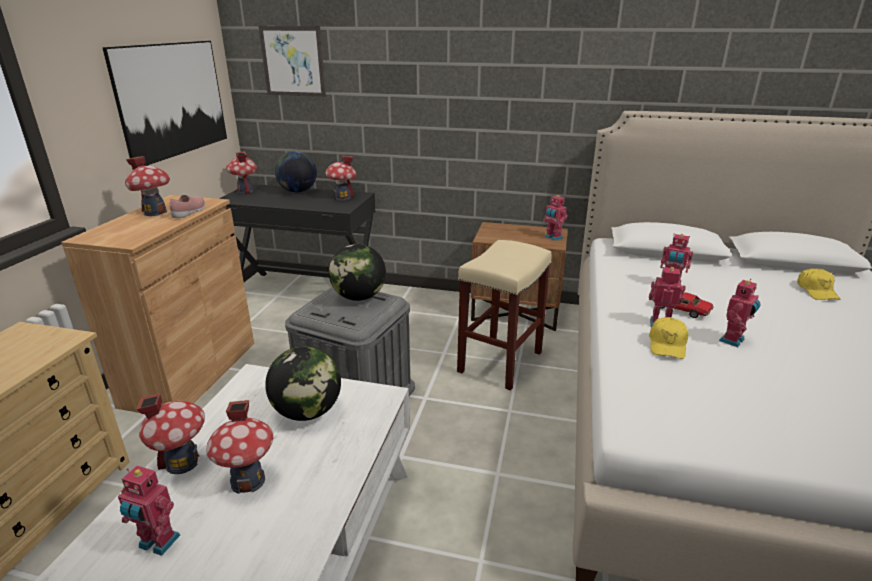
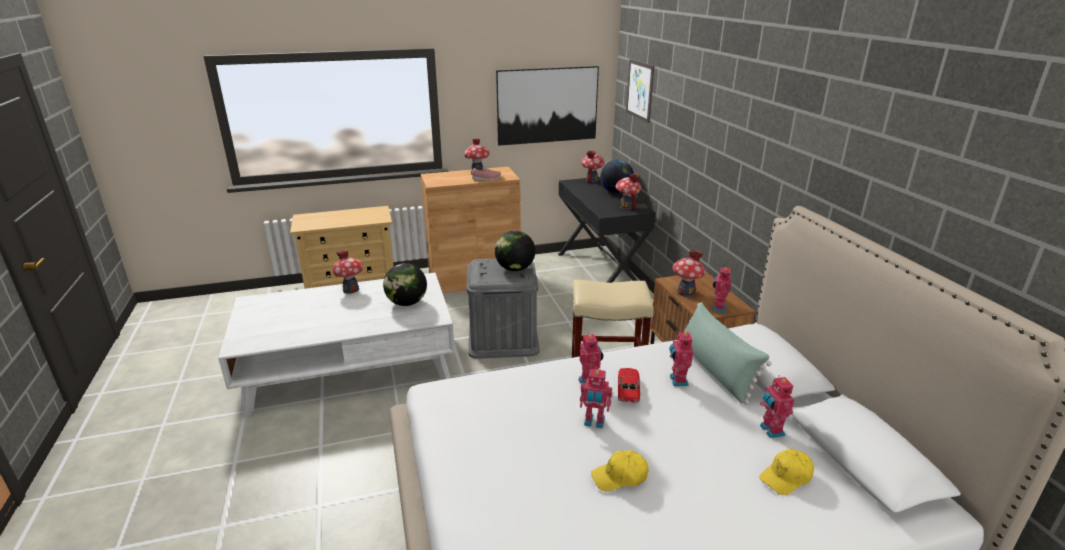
camera: 60 degrees right, 0 degrees up
toy robot [118,466,180,556] -> toy robot moved to [760,375,794,438]
toy house [206,400,273,494] -> toy house moved to [673,250,706,297]
yellow cap [649,317,688,359] -> yellow cap moved to [591,450,649,491]
none -> green pillow [684,302,772,405]

